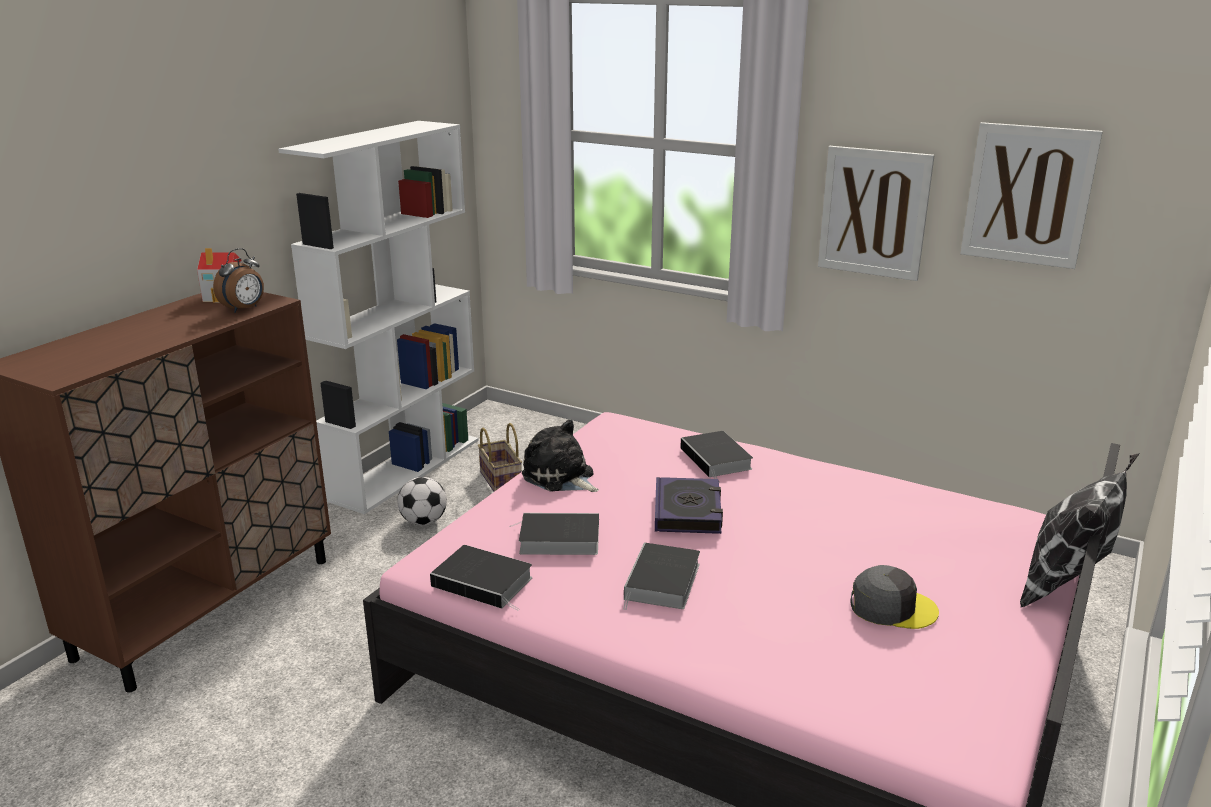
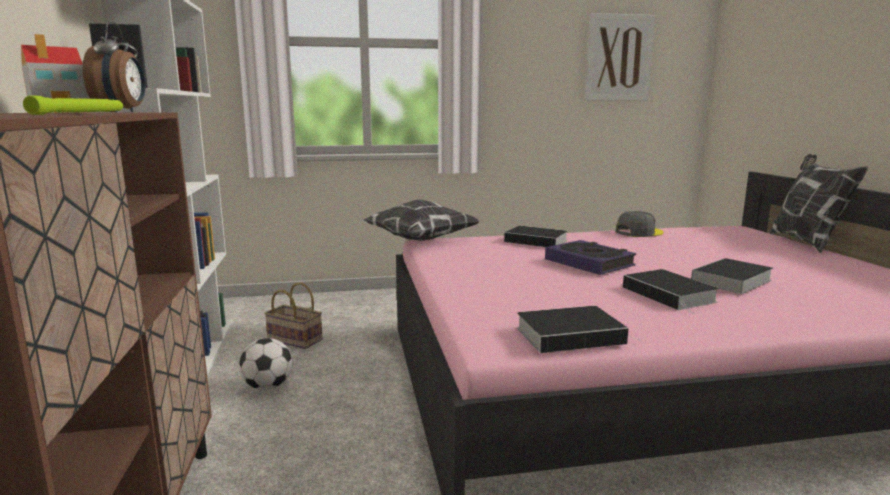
camera: 40 degrees left, 10 degrees down
book [510,513,599,555] -> book moved to [691,258,774,294]
plush toy [522,419,599,492] -> none
picture [818,146,935,281] -> none
grey cap [851,565,939,629] -> grey cap moved to [615,211,664,237]
none -> green flashlight [23,96,123,115]
none -> pillow [363,199,480,241]

